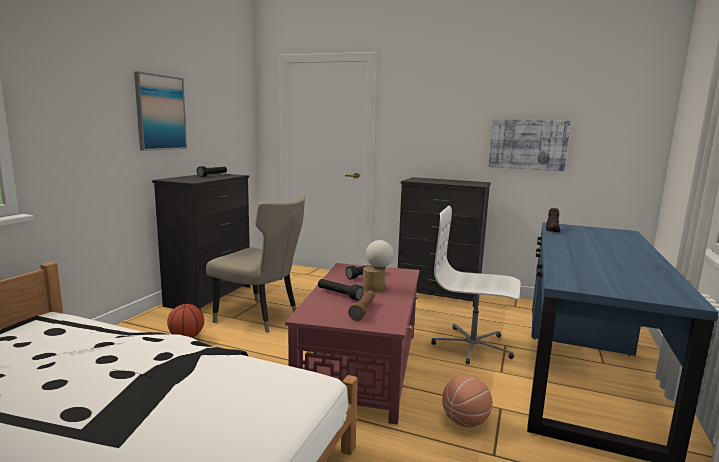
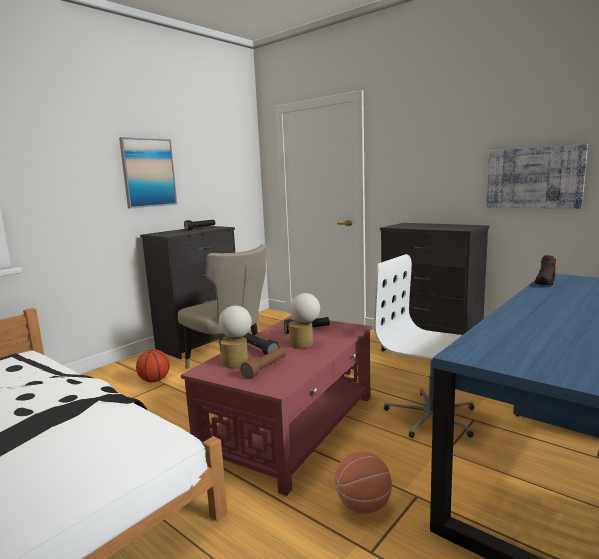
camera: 20 degrees right, 0 degrees up
none -> table lamp [219,306,252,368]

